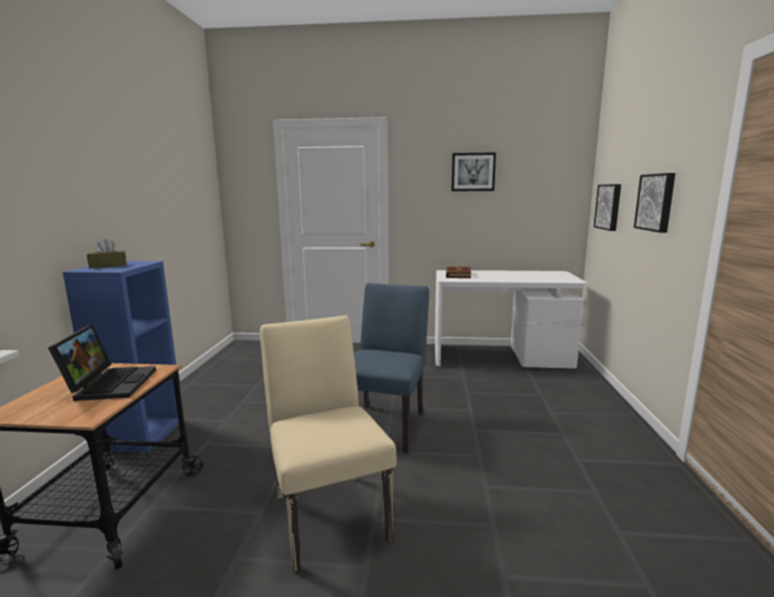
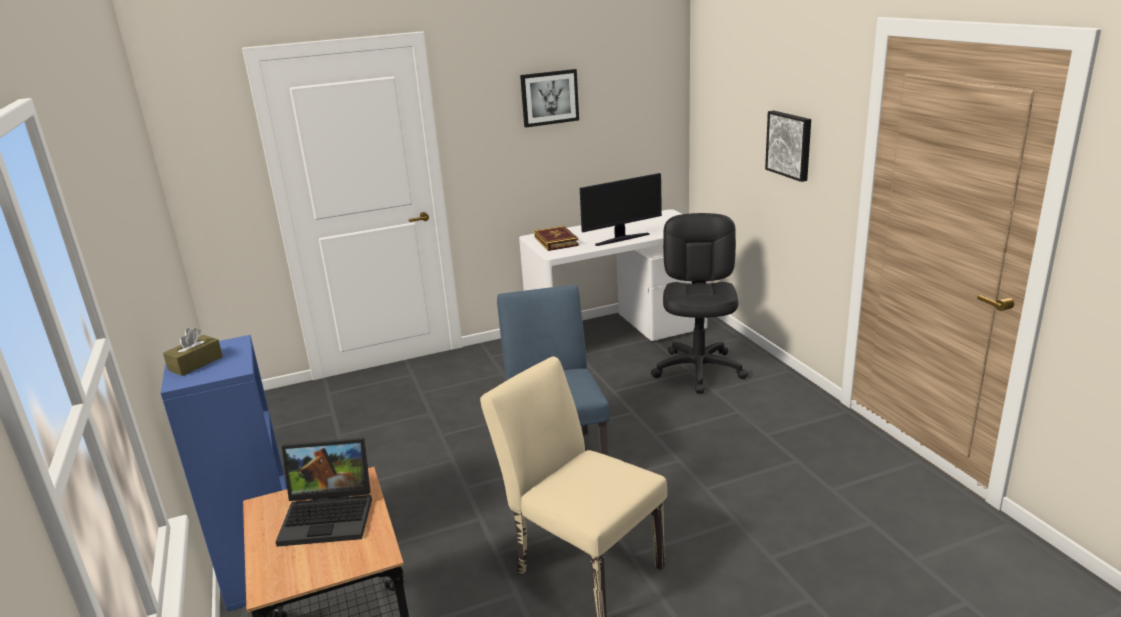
camera: 25 degrees left, 10 degrees up
laptop [48,325,156,401] -> laptop turned 120 degrees clockwise [276,437,372,547]
picture [594,184,621,231] -> none
none -> monitor [580,173,662,246]
none -> black office chair [651,213,748,393]

